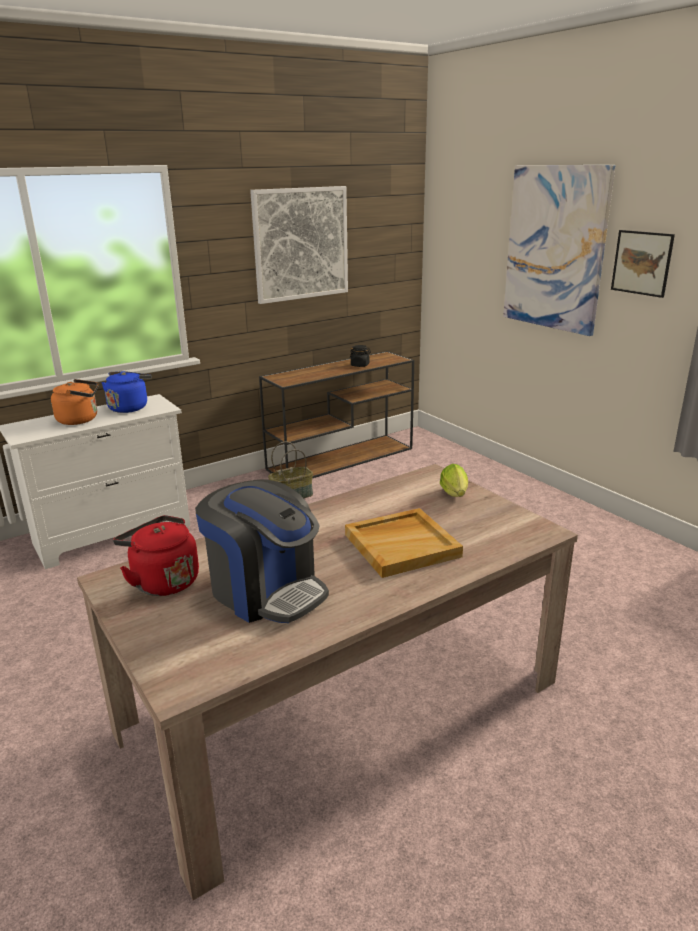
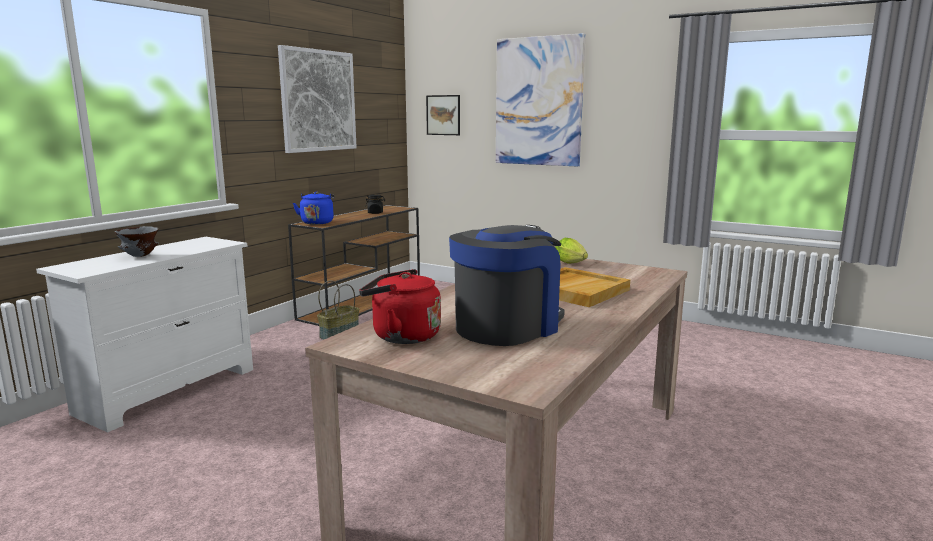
camera: 25 degrees left, 10 degrees down
orange kettle [51,379,99,425] -> grey bowl [114,226,159,257]
blue kettle [101,371,152,413] -> blue kettle moved to [293,192,335,225]
coffee machine [195,480,329,623] -> coffee machine turned 60 degrees counterclockwise [449,225,565,346]
picture [611,230,675,298] -> picture moved to [426,95,460,135]

